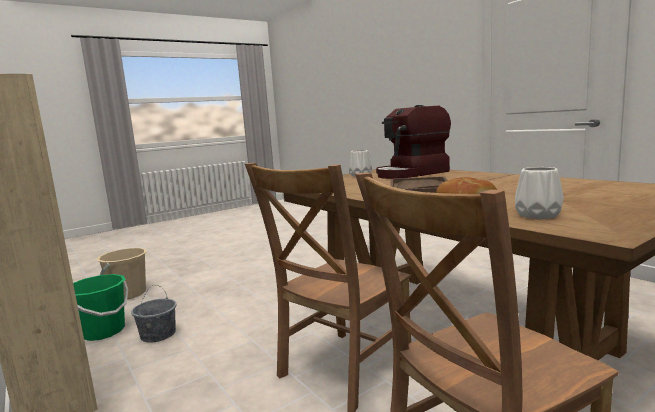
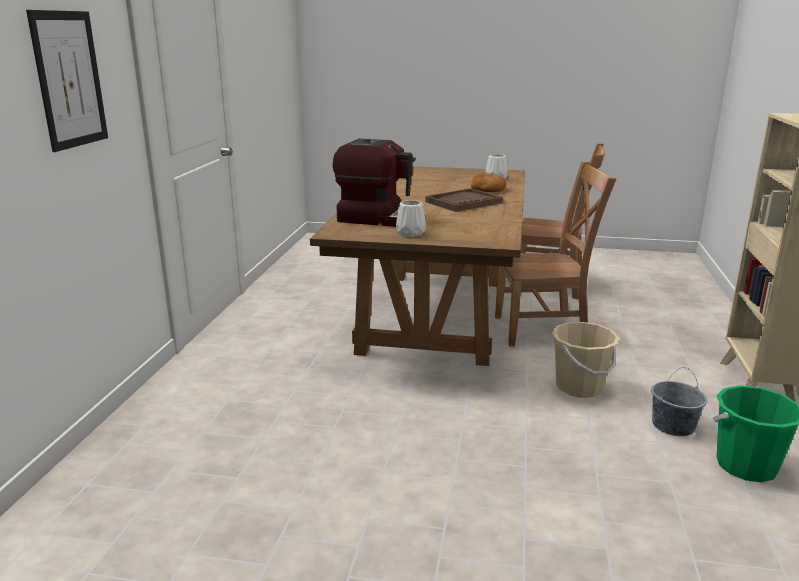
camera: 135 degrees left, 10 degrees up
beige bucket [97,248,147,299] -> beige bucket moved to [552,322,619,398]
none -> picture [26,10,108,152]

